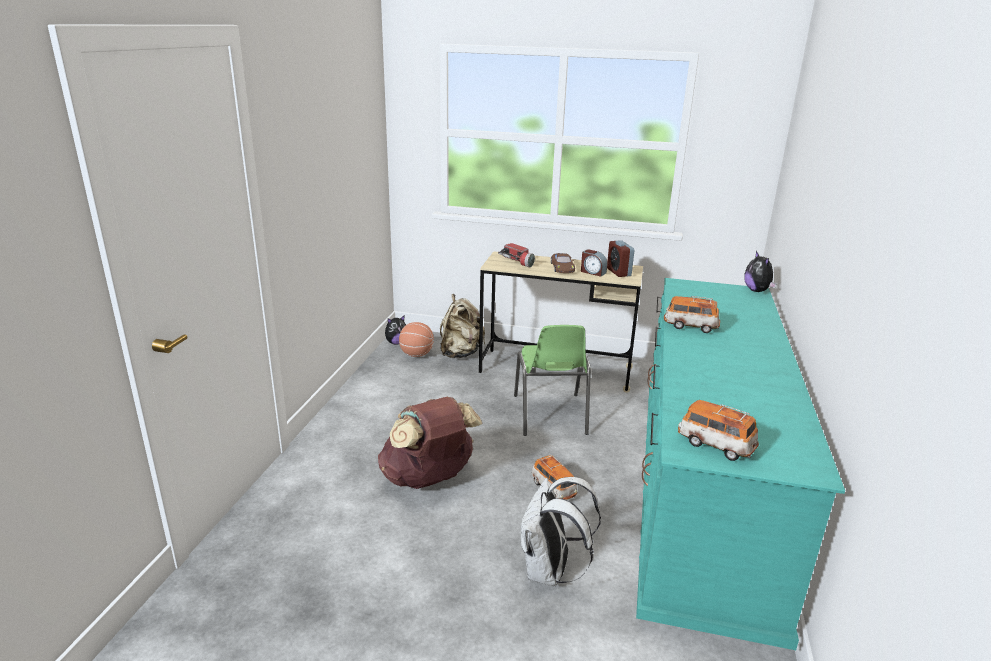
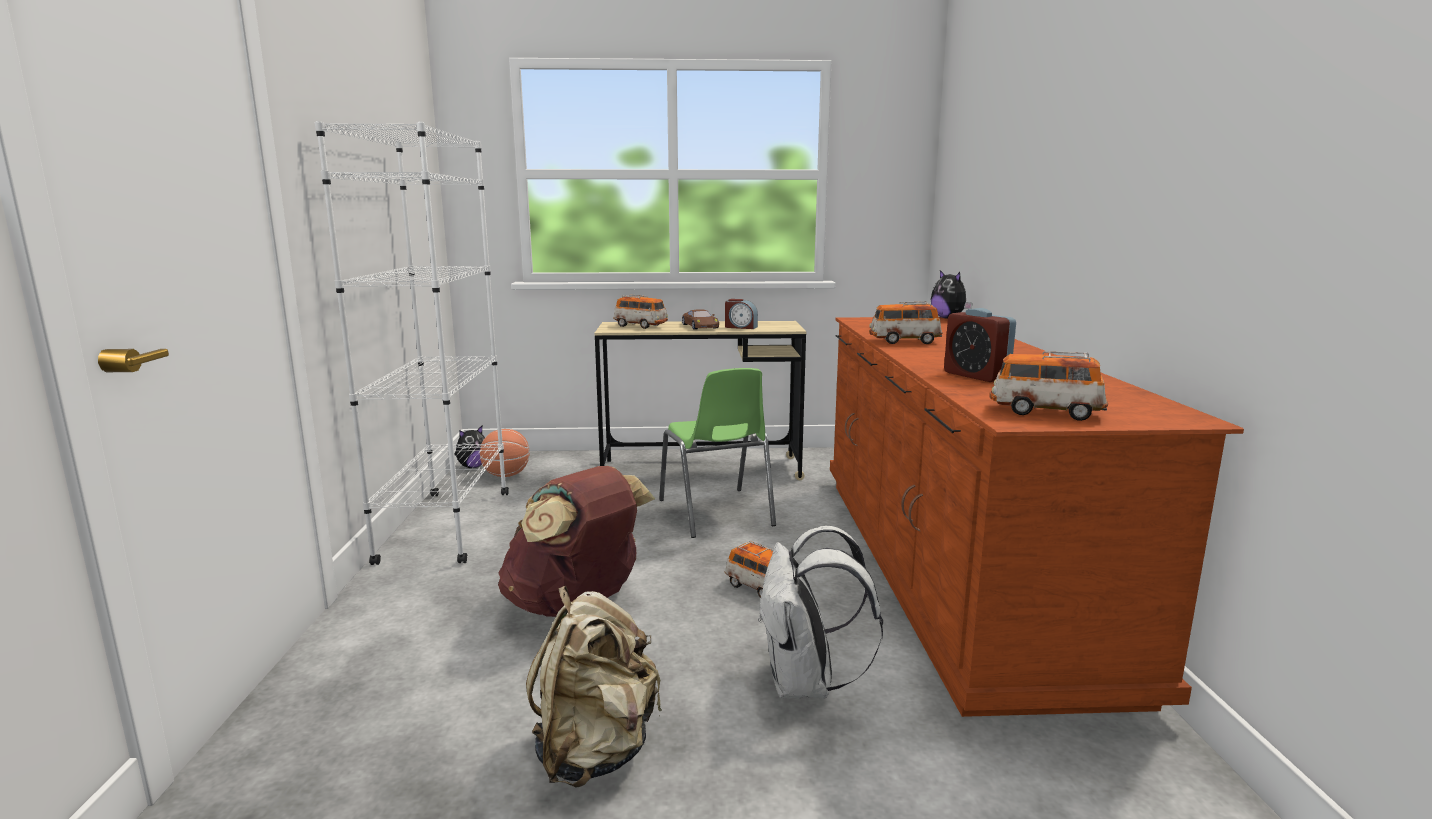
camera: 15 degrees left, 10 degrees down
beige backpack [440,294,485,358] -> beige backpack moved to [526,586,662,788]
flashlight [498,243,535,267] -> toy car [613,294,668,329]
alarm clock [607,240,634,277] -> alarm clock moved to [944,308,1016,382]
turquoise dresser [636,278,845,650] -> brown dresser [830,317,1244,717]
none -> white bookcase [315,121,509,565]

